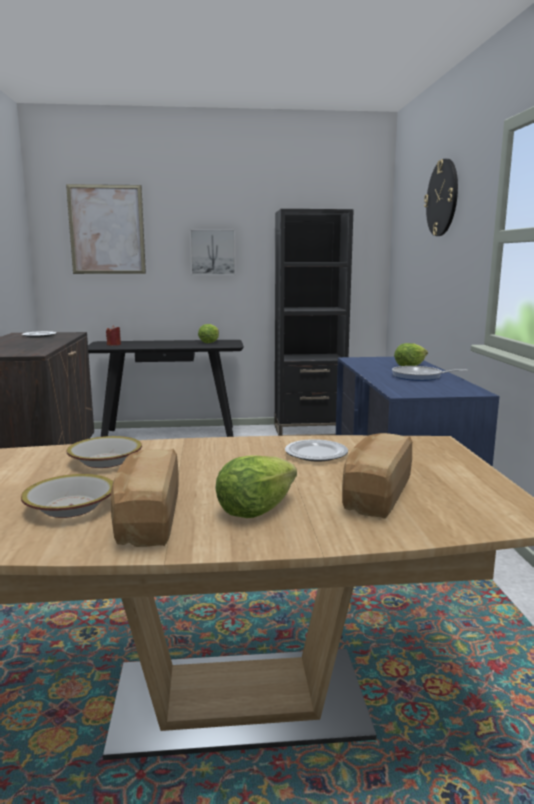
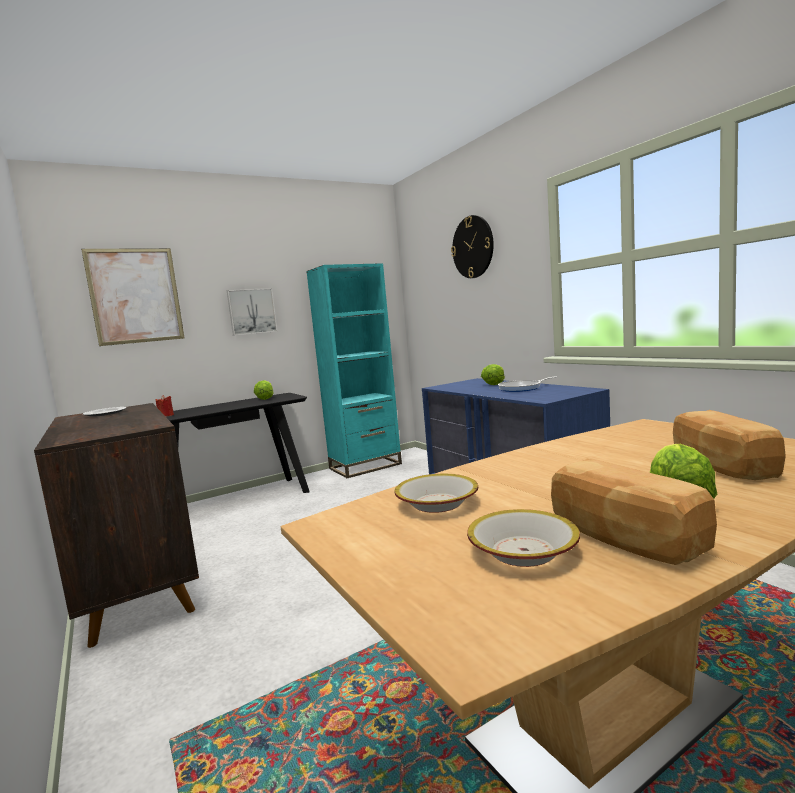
camera: 25 degrees left, 5 degrees down
black bookcase [274,209,354,436] -> turquoise bookcase [306,263,402,478]
plate [285,439,348,462] -> none

